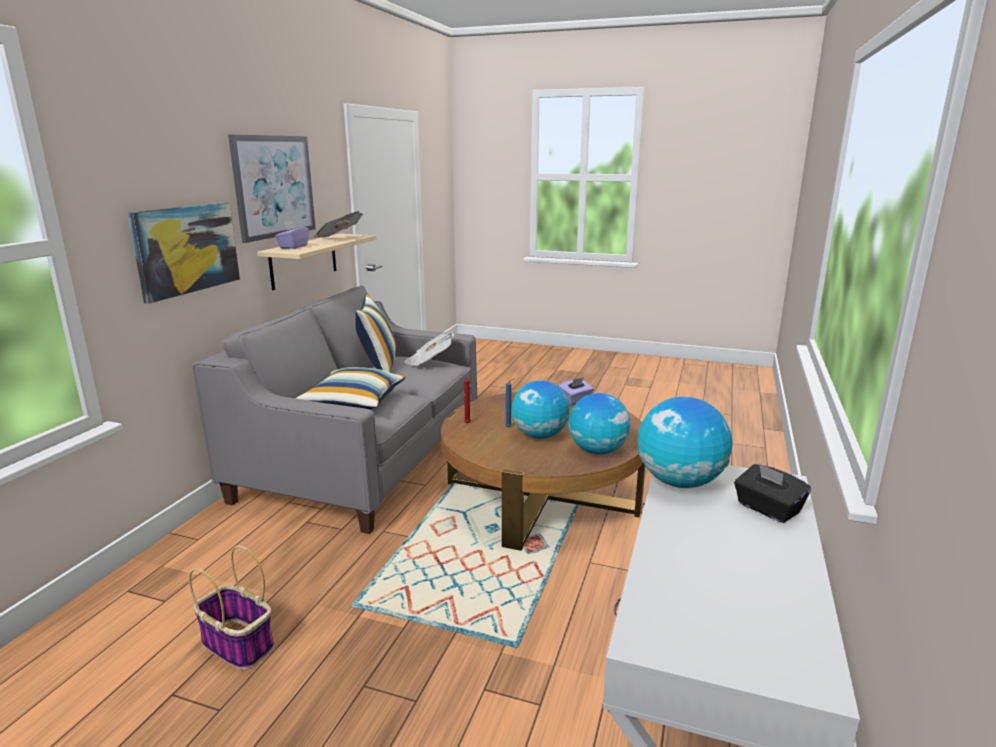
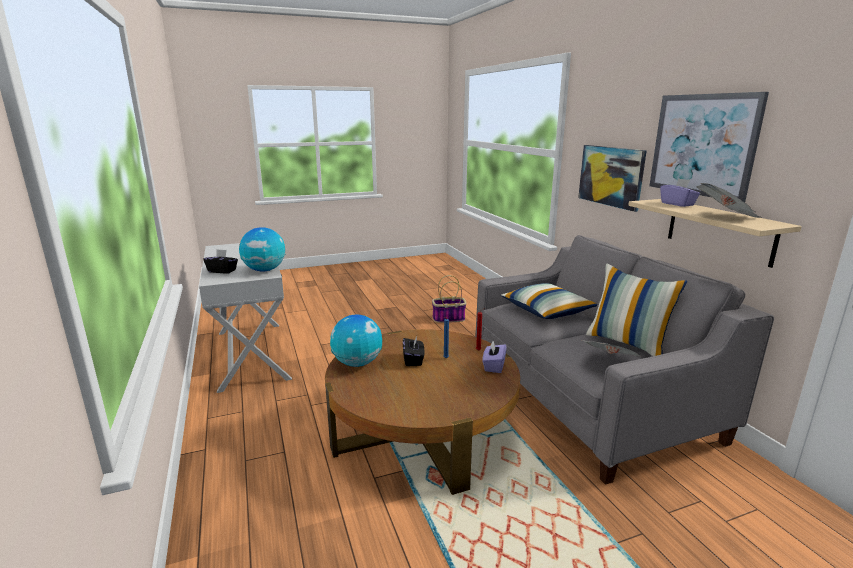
camera: 140 degrees right, 0 degrees up
globe [512,380,570,439] -> black tissue box [403,336,425,366]
purple tissue box [558,377,594,405] -> purple tissue box moved to [482,341,507,373]

